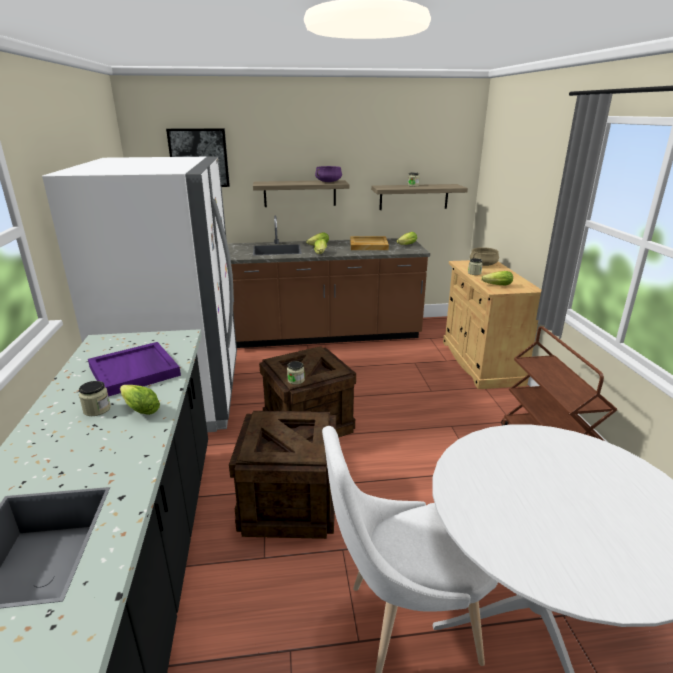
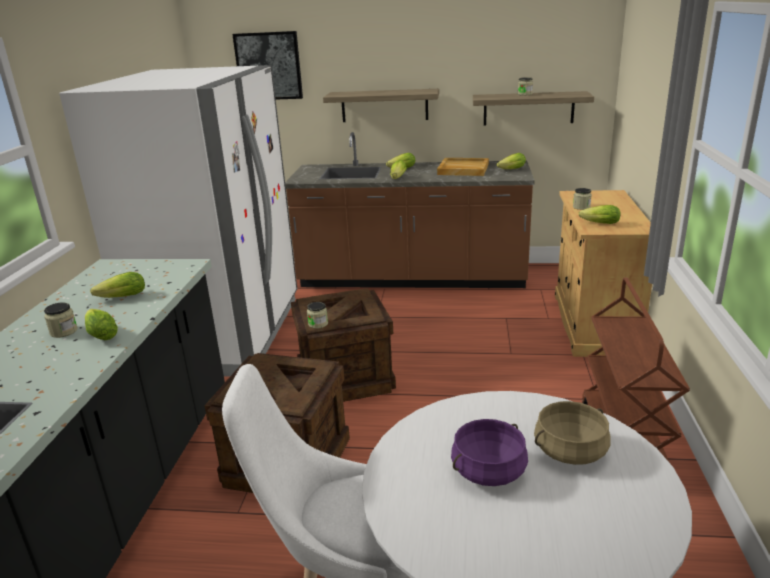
camera: 15 degrees right, 0 degrees up
purple tray [88,342,181,397] -> lettuce [90,272,145,298]
purple cooking pot [315,166,342,182] -> purple cooking pot moved to [451,419,528,486]
beige cooking pot [470,247,499,266] -> beige cooking pot moved to [534,401,611,465]

